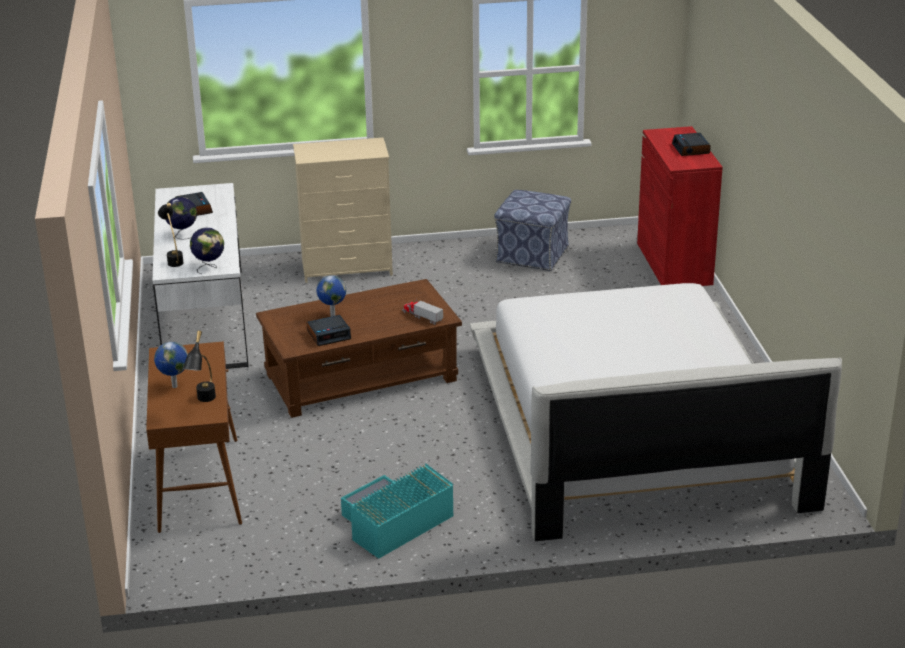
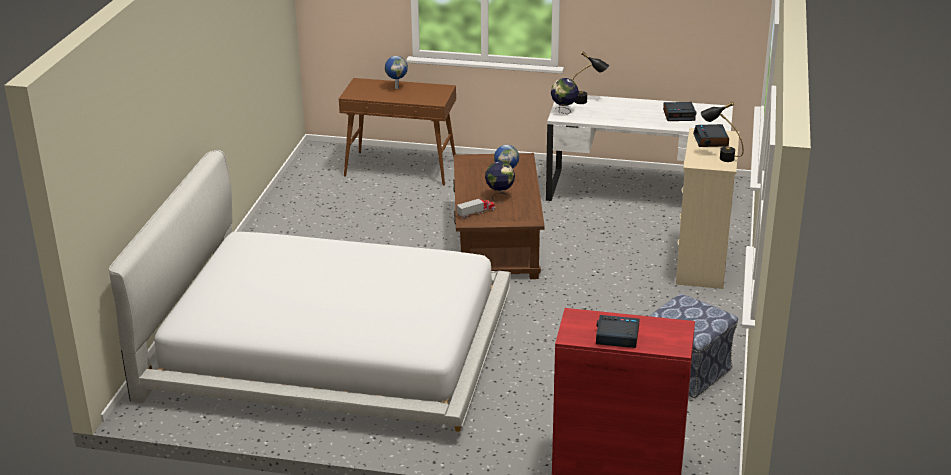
camera: 110 degrees right, 0 degrees up
globe [165,197,197,239] -> globe moved to [485,161,515,203]
black table lamp [183,331,216,402] -> black table lamp moved to [701,102,744,162]
alarm clock [306,315,351,346] -> alarm clock moved to [693,124,729,147]
turquoise storage box [341,463,453,559] -> none

